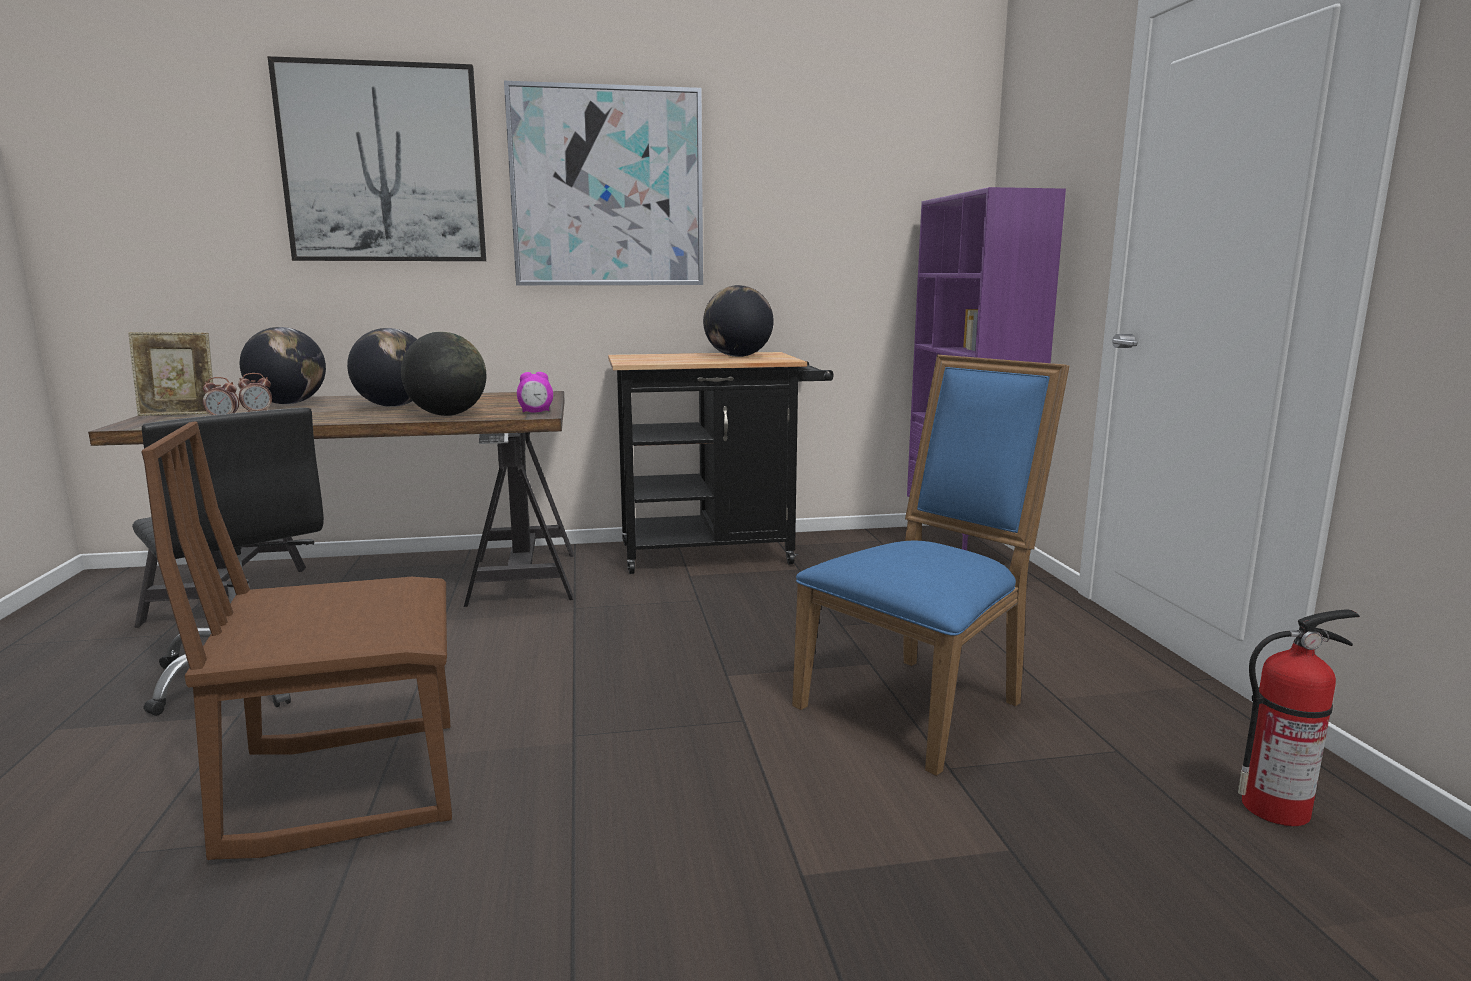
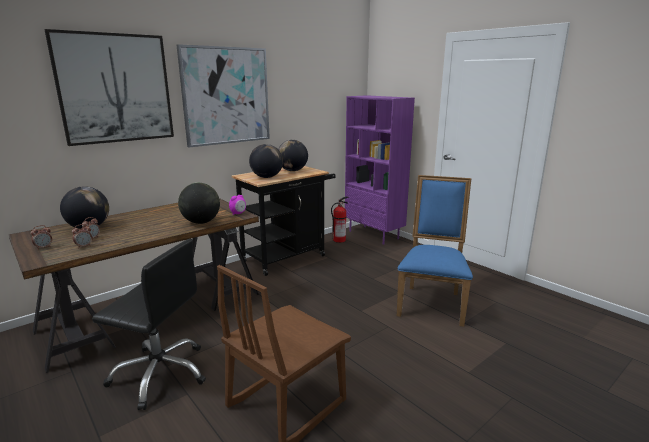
camera: 30 degrees left, 5 degrees up
picture frame [128,332,213,416] -> alarm clock [31,225,52,250]
globe [347,328,417,407] -> globe moved to [249,144,283,178]
fire extinguisher [1238,610,1360,826] -> fire extinguisher moved to [331,196,349,243]

